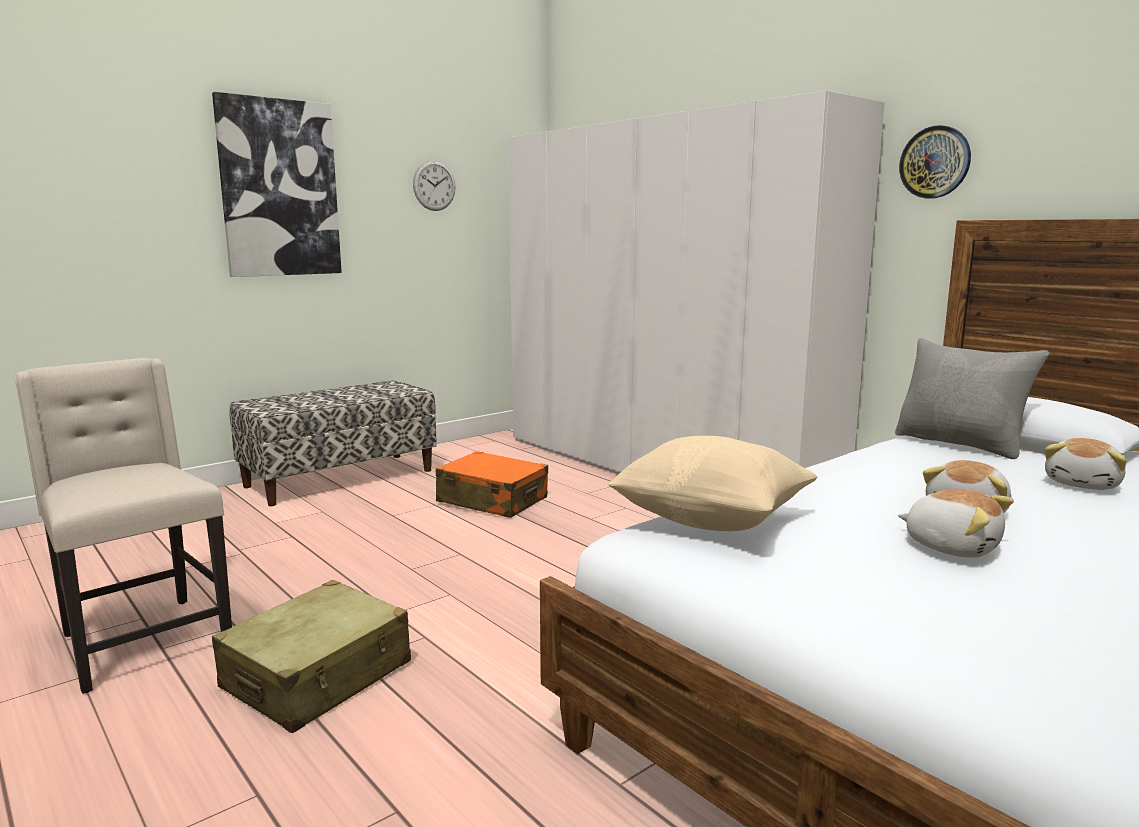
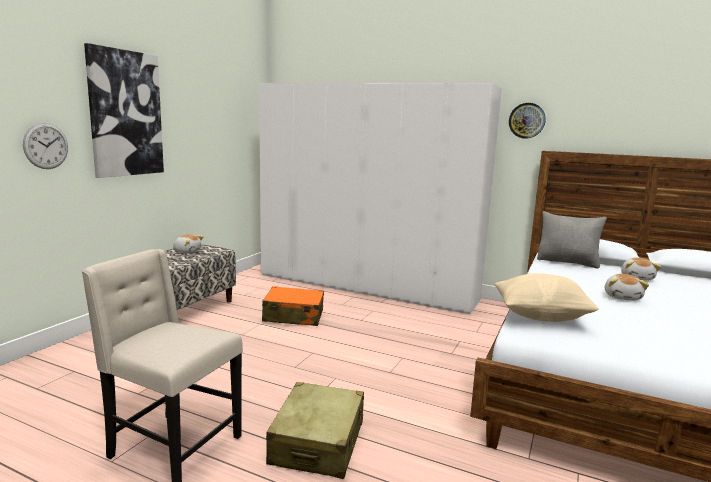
camera: 25 degrees left, 0 degrees up
wall clock [413,160,456,211] -> wall clock moved to [23,123,68,169]
plush toy [898,489,1014,558] -> plush toy moved to [173,234,204,253]

